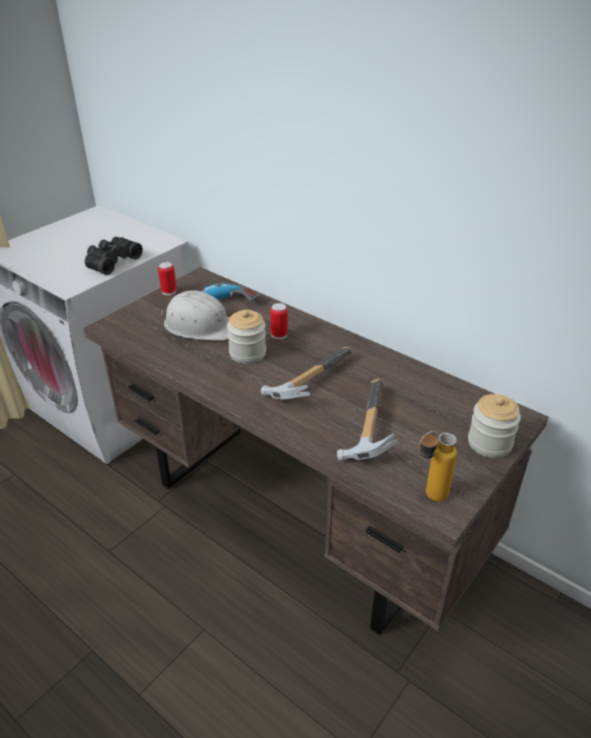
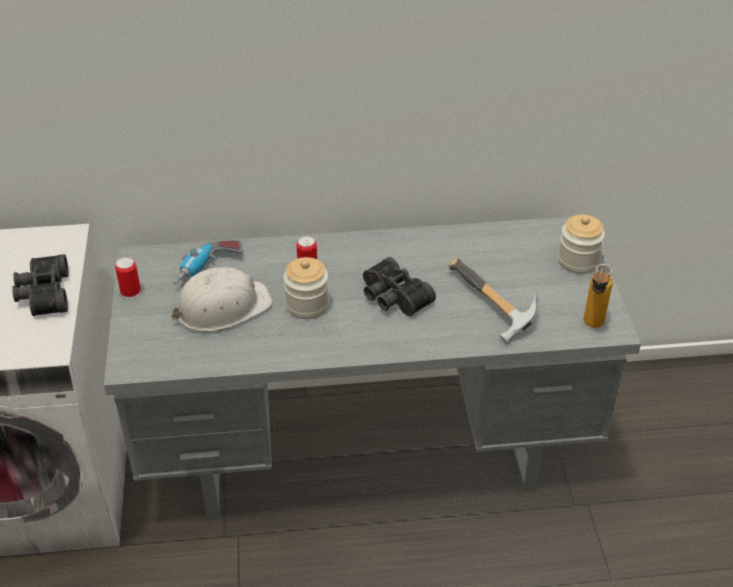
camera: 45 degrees left, 5 degrees up
brown desk [83,267,548,635] -> grey desk [104,217,641,520]
hammer [261,347,352,399] -> black binoculars [363,257,436,316]

